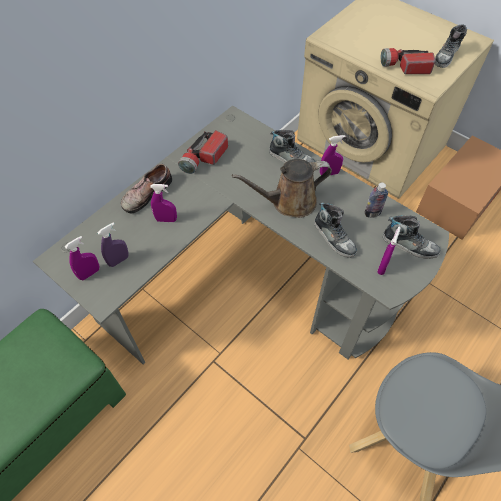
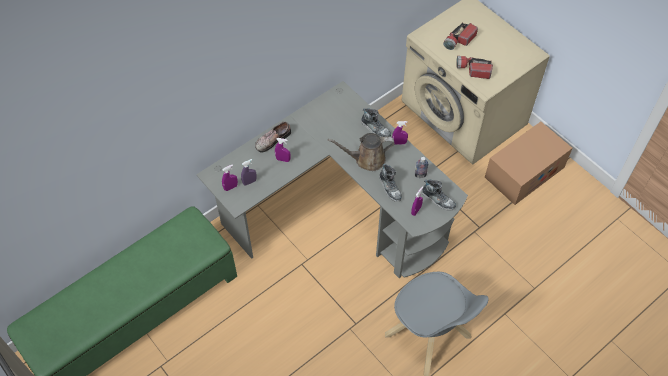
camera: 10 degrees right, 0 degrees up
flashlight [178,130,228,174] -> flashlight moved to [443,23,478,50]
shoe [435,25,467,68] -> none

